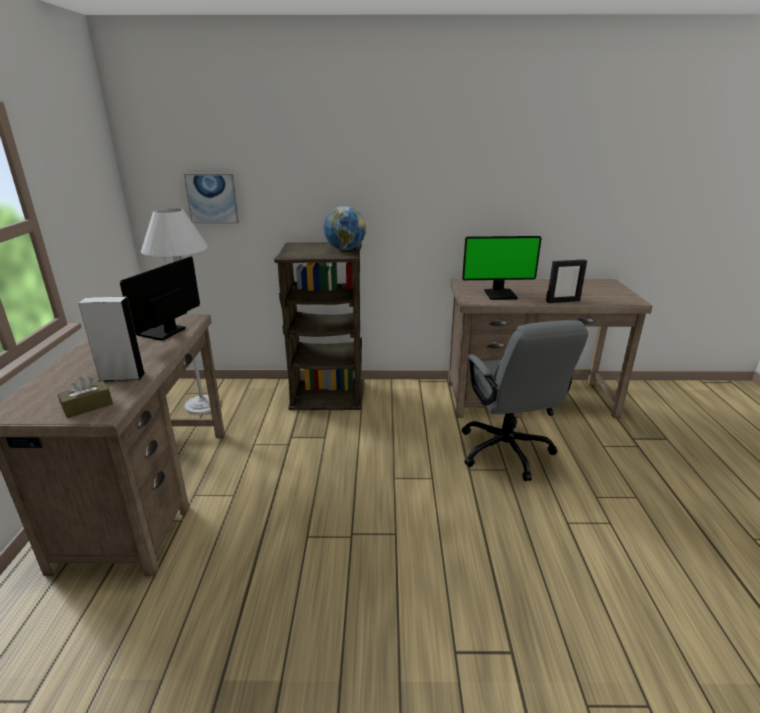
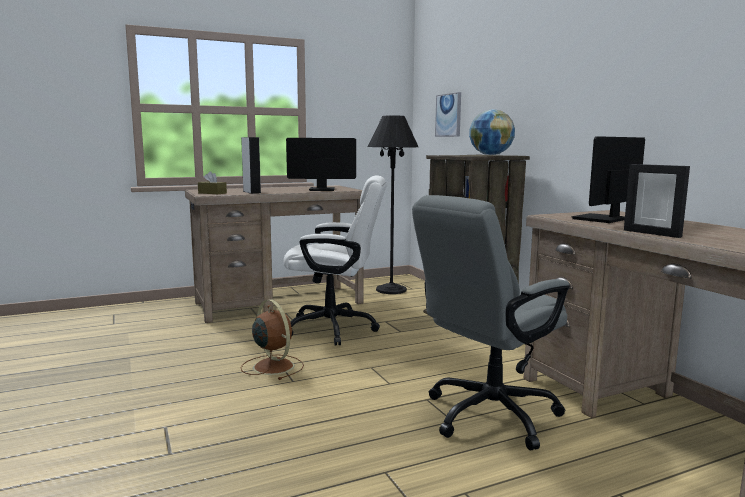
camera: 65 degrees right, 15 degrees down
white floor lamp [141,208,221,415] -> black floor lamp [368,116,418,294]
monitor [462,236,542,300] -> monitor turned 75 degrees clockwise [571,136,645,223]
none -> brown fan [241,299,304,380]
none -> white office chair [283,176,386,346]

